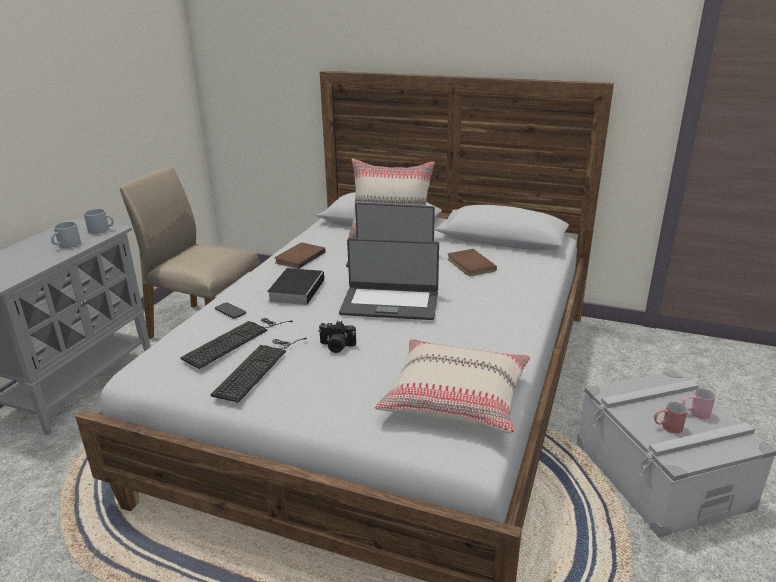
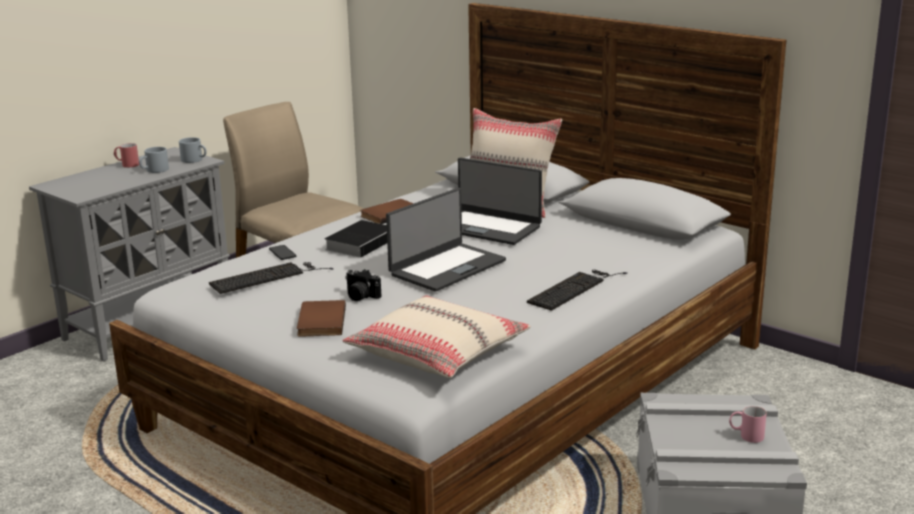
camera: 20 degrees right, 5 degrees down
keyboard [211,338,307,403] -> keyboard moved to [527,270,627,311]
laptop [339,238,439,320] -> laptop turned 75 degrees counterclockwise [386,188,506,291]
brown book [448,249,497,276] -> brown book moved to [297,300,346,337]
red mug [654,402,688,434] -> red mug moved to [114,143,139,168]

